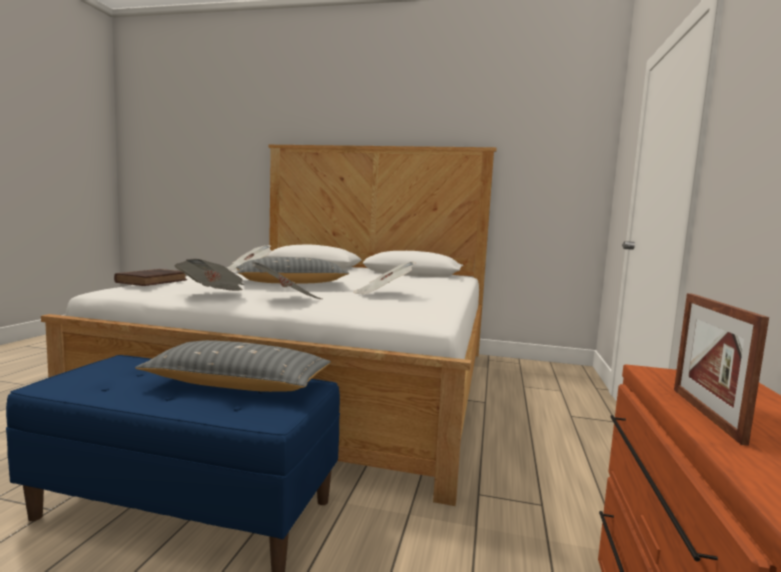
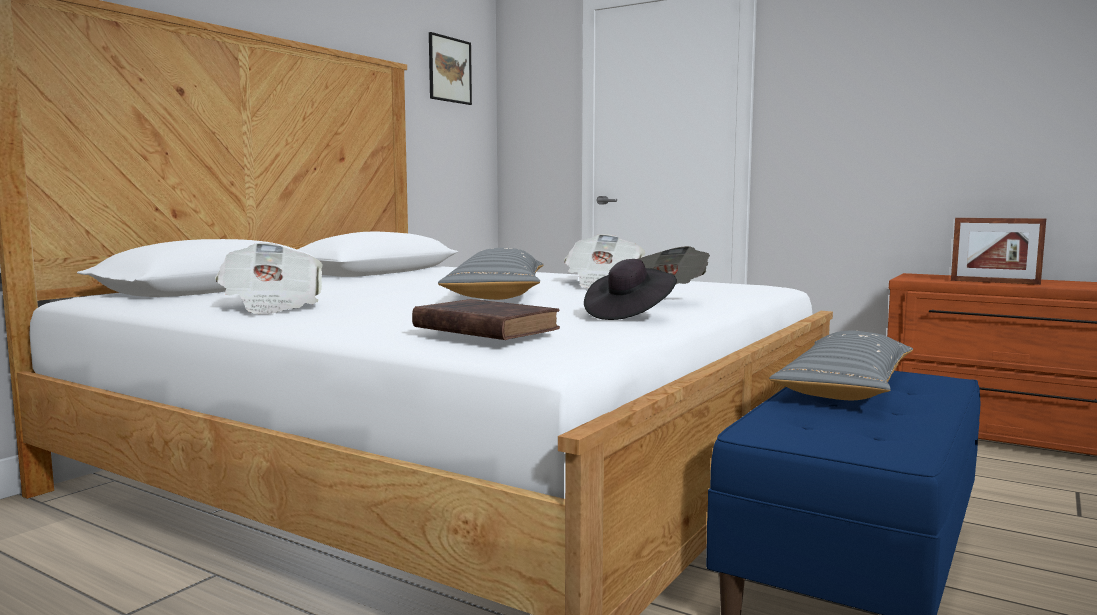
camera: 70 degrees left, 0 degrees up
newspaper [175,259,244,291] -> black hat [584,259,677,320]
none -> picture [429,32,472,105]

